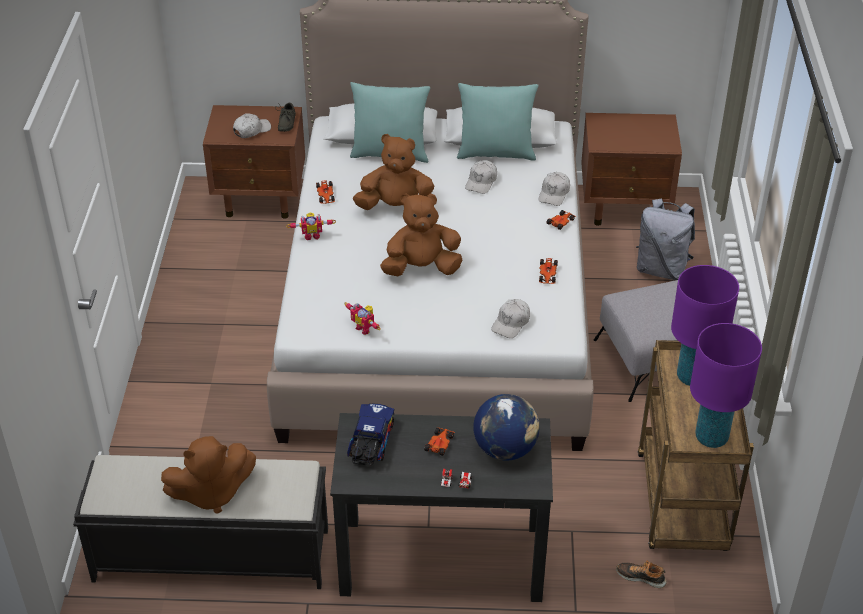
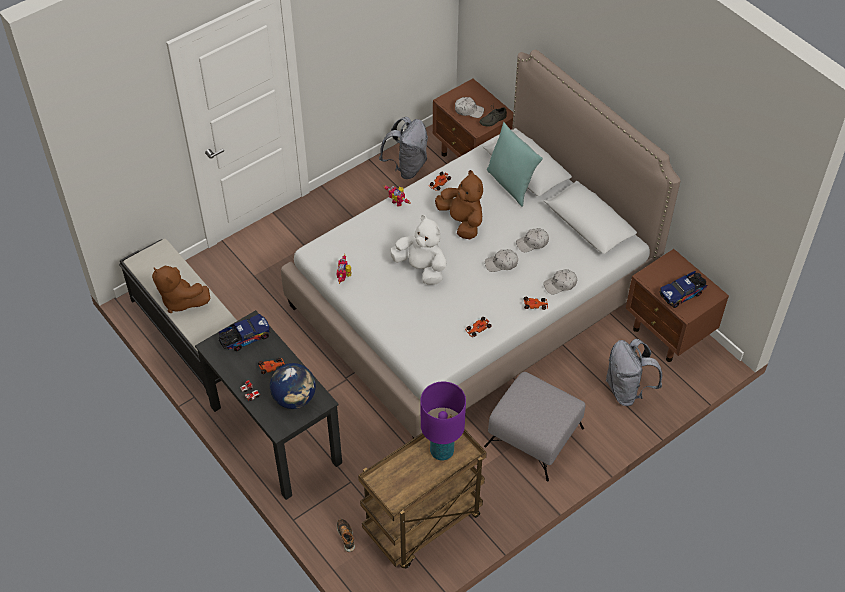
camera: 50 degrees right, 10 degrees up
brown plush toy [380,193,462,276] -> white plush toy [390,215,446,285]
turquoise pillow [457,83,538,161] -> none
white cap [491,299,530,338] -> white cap moved to [485,249,518,272]
purple table lamp [690,323,762,448] -> none
none -> grey backpack [379,117,428,179]
none -> toy truck [660,271,707,308]

